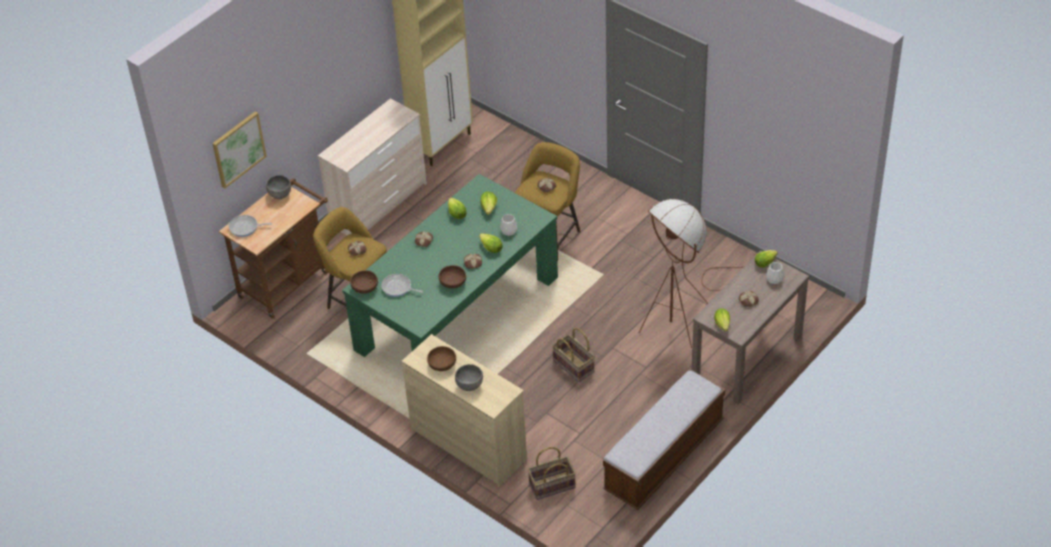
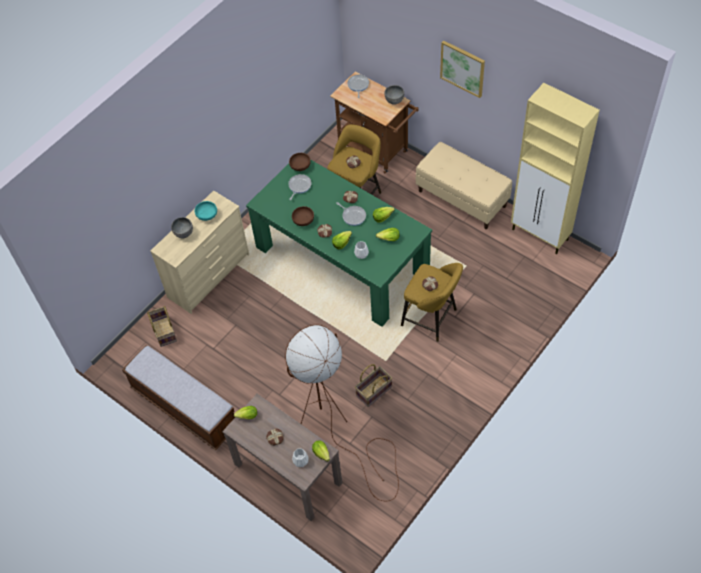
camera: 90 degrees right, 10 degrees up
picture [212,111,267,188] -> picture moved to [440,40,485,98]
beige dresser [318,98,427,235] -> beige bench [416,142,512,229]
brown bowl [427,346,456,371] -> turquoise bowl [195,201,217,221]
basket [552,328,595,382] -> basket moved to [355,364,392,407]
none -> frying pan [336,202,366,226]

